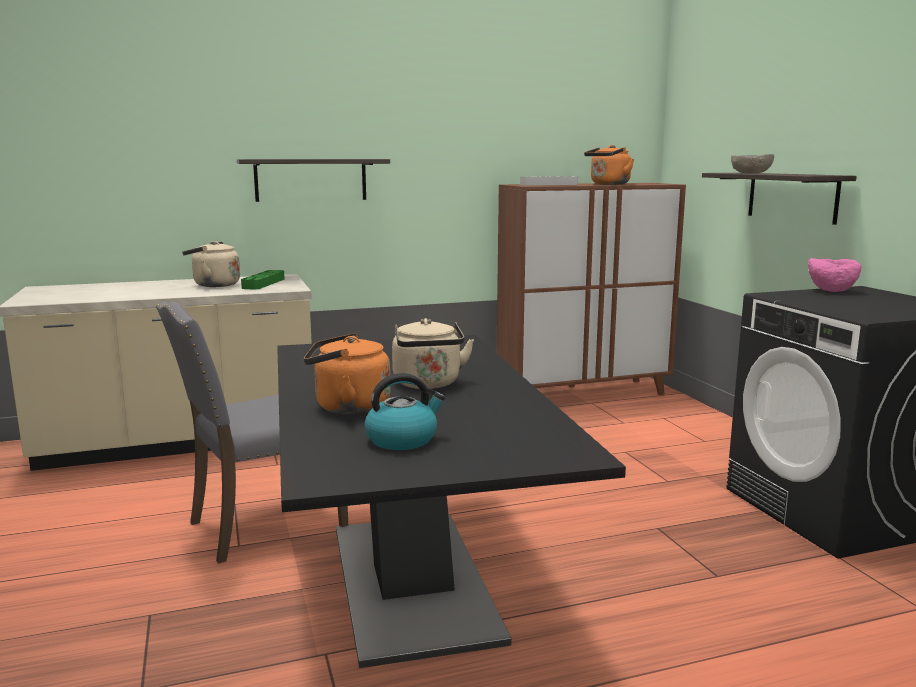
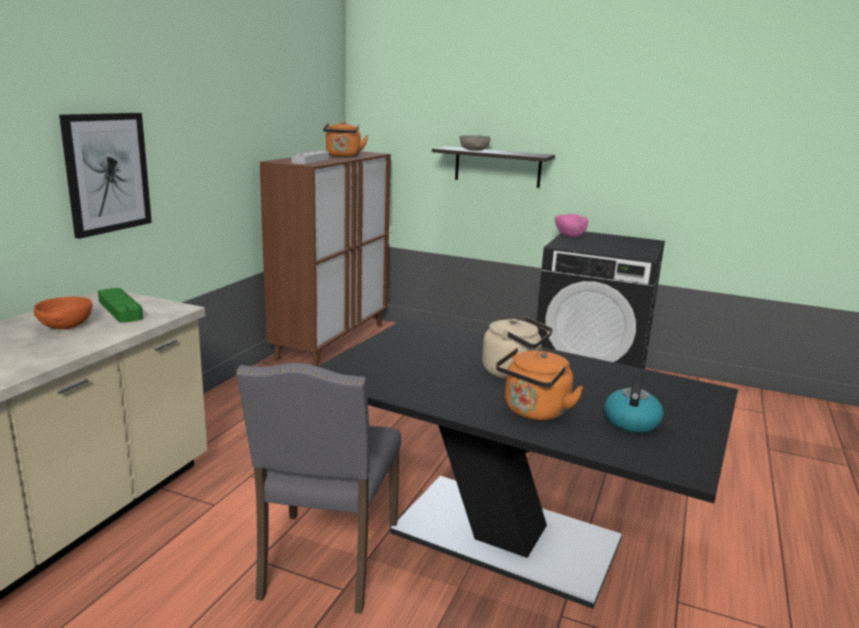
camera: 50 degrees left, 5 degrees up
beige kettle [182,241,240,287] -> orange bowl [34,297,93,329]
shelf [237,159,390,202] -> picture [59,113,152,239]

